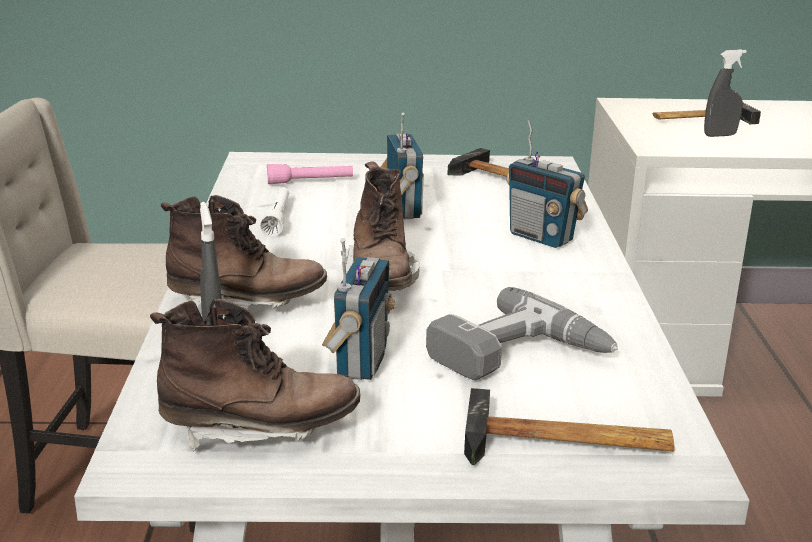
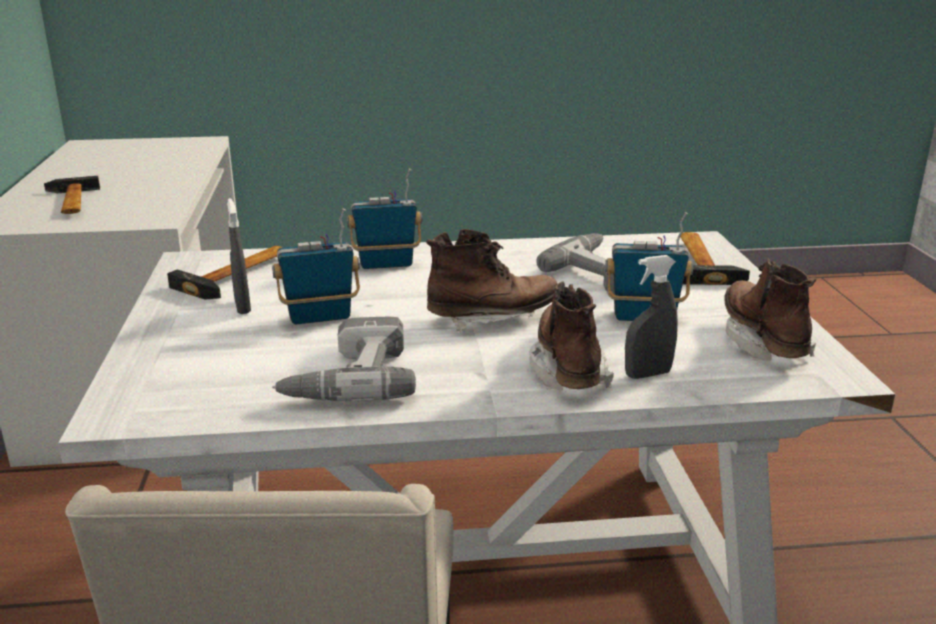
camera: 95 degrees left, 0 degrees up
white flashlight [260,187,289,237] -> power drill [272,316,416,402]
pink flashlight [267,164,353,184] -> none
radio [506,120,588,248] -> radio turned 135 degrees counterclockwise [347,169,422,269]
grey spray bottle [704,49,747,137] -> grey spray bottle moved to [227,198,251,314]

